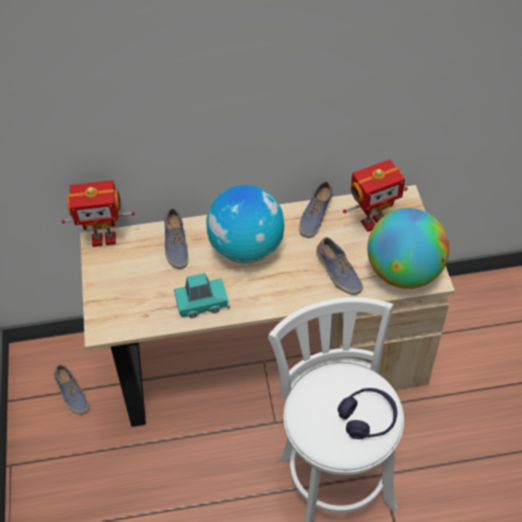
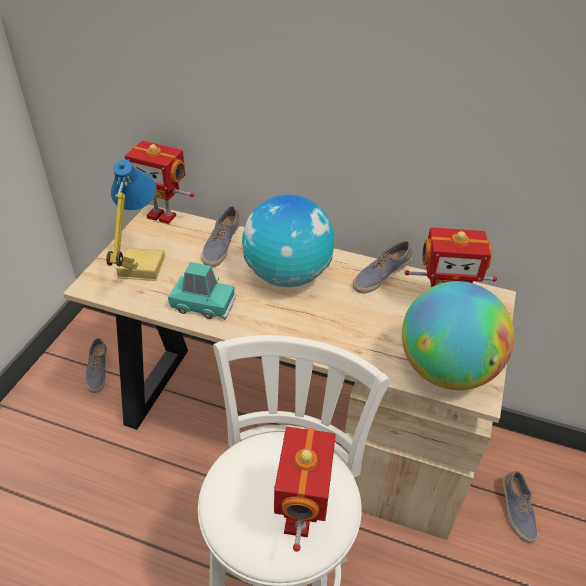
camera: 25 degrees right, 10 degrees down
shoe [316,237,363,295] -> shoe moved to [503,471,538,543]
purple headphones [338,388,397,439] -> toy robot [274,427,336,552]
none -> table lamp [106,159,165,281]

